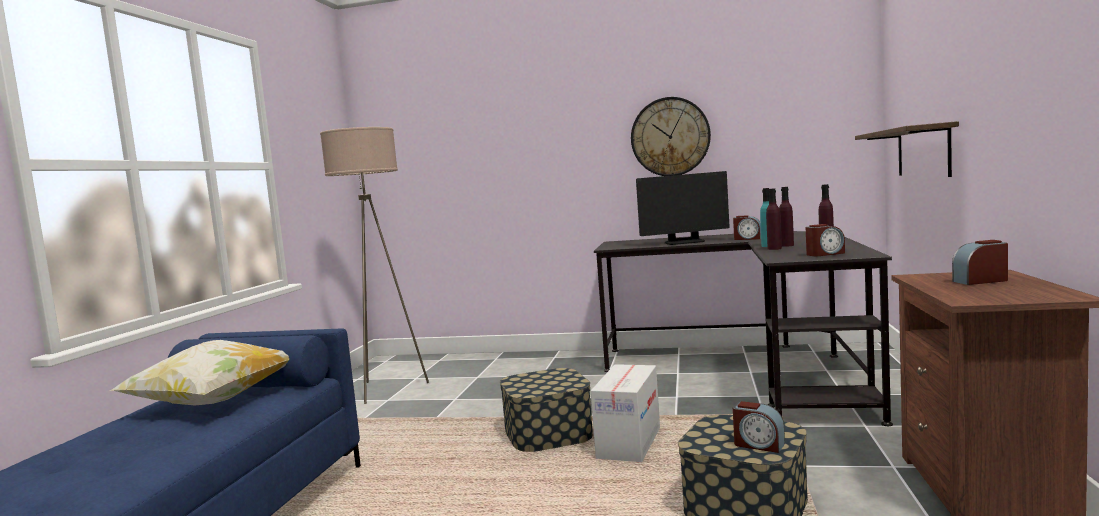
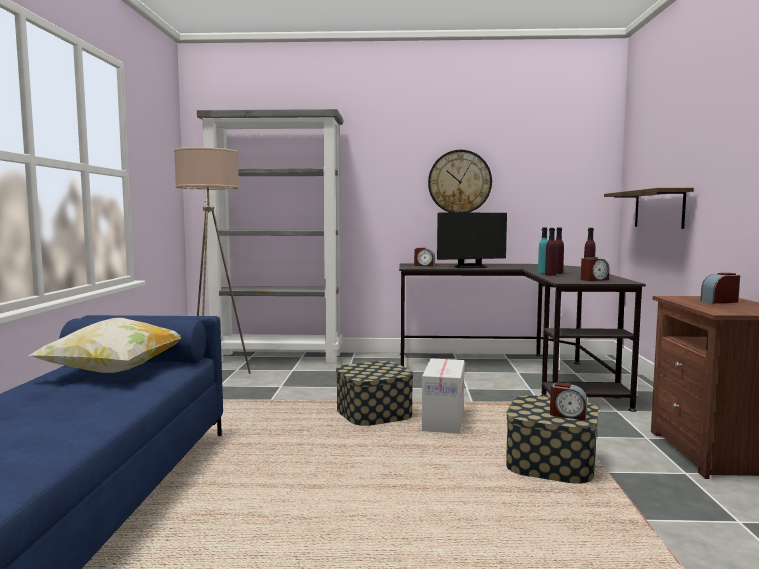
camera: 10 degrees left, 0 degrees up
alarm clock [733,215,761,240] -> alarm clock moved to [414,248,435,266]
none -> grey bookcase [197,109,343,364]

